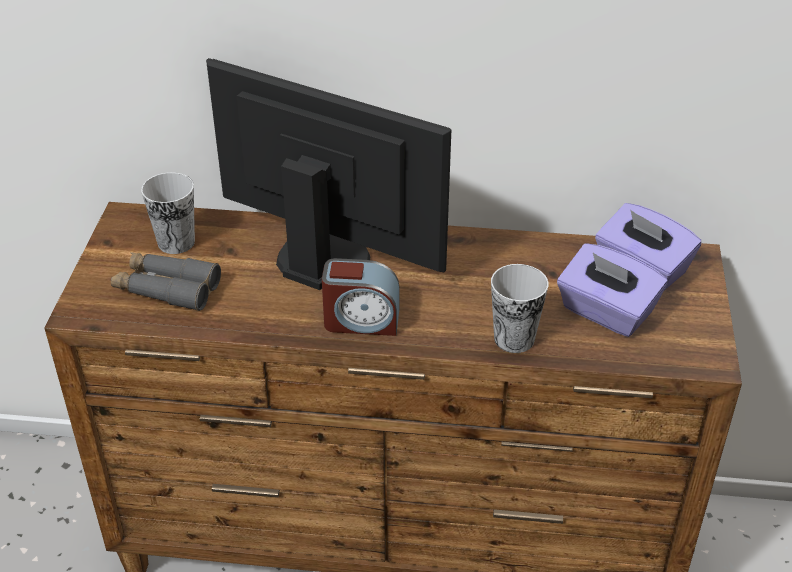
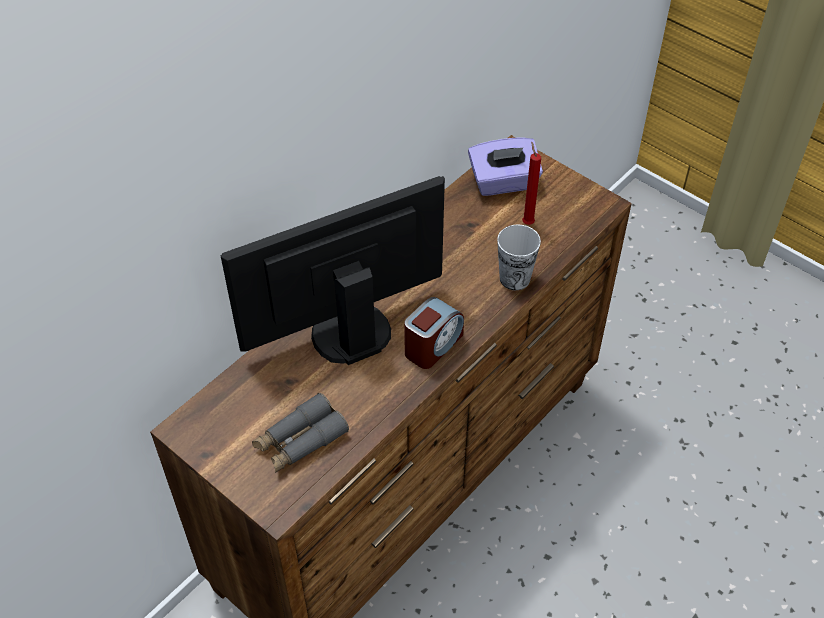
camera: 55 degrees left, 10 degrees up
cup [141,172,195,254] -> none
purple tissue box [557,243,667,337] -> red candle [522,142,541,225]

